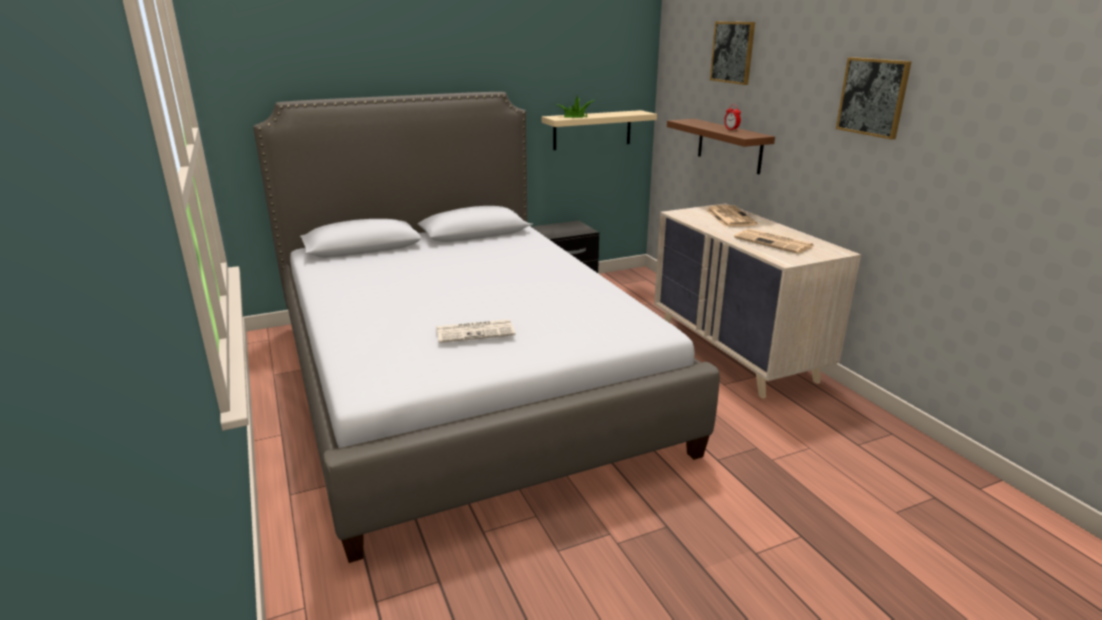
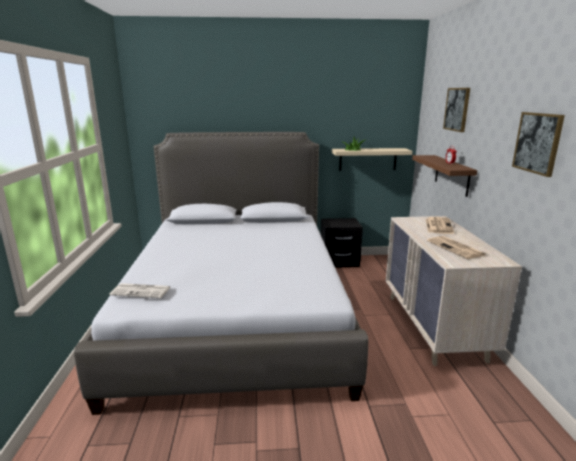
camera: 20 degrees right, 5 degrees down
newspaper [437,319,515,343] -> newspaper moved to [110,283,170,298]

